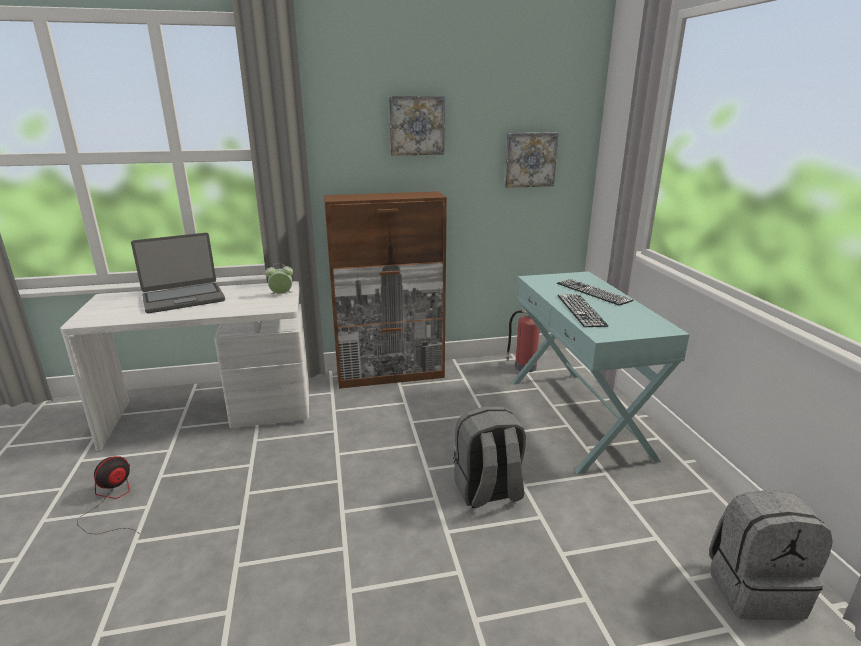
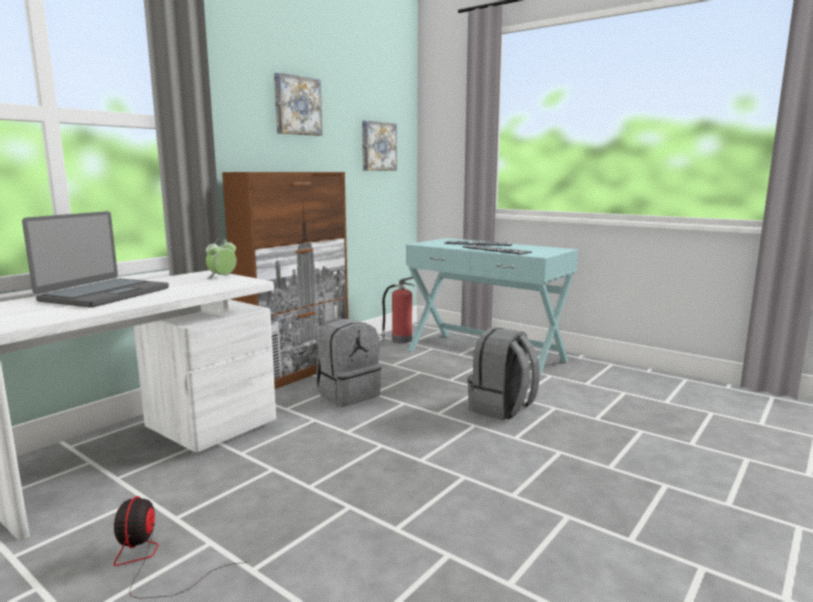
camera: 40 degrees left, 10 degrees down
grey backpack [709,490,833,620] -> grey backpack moved to [316,319,381,407]

